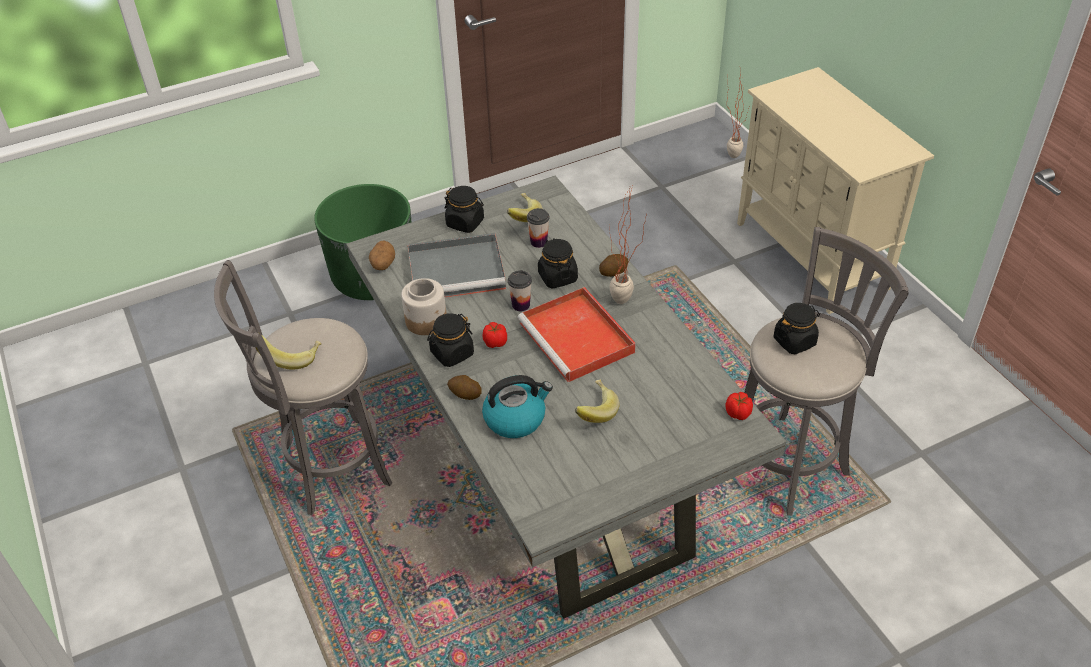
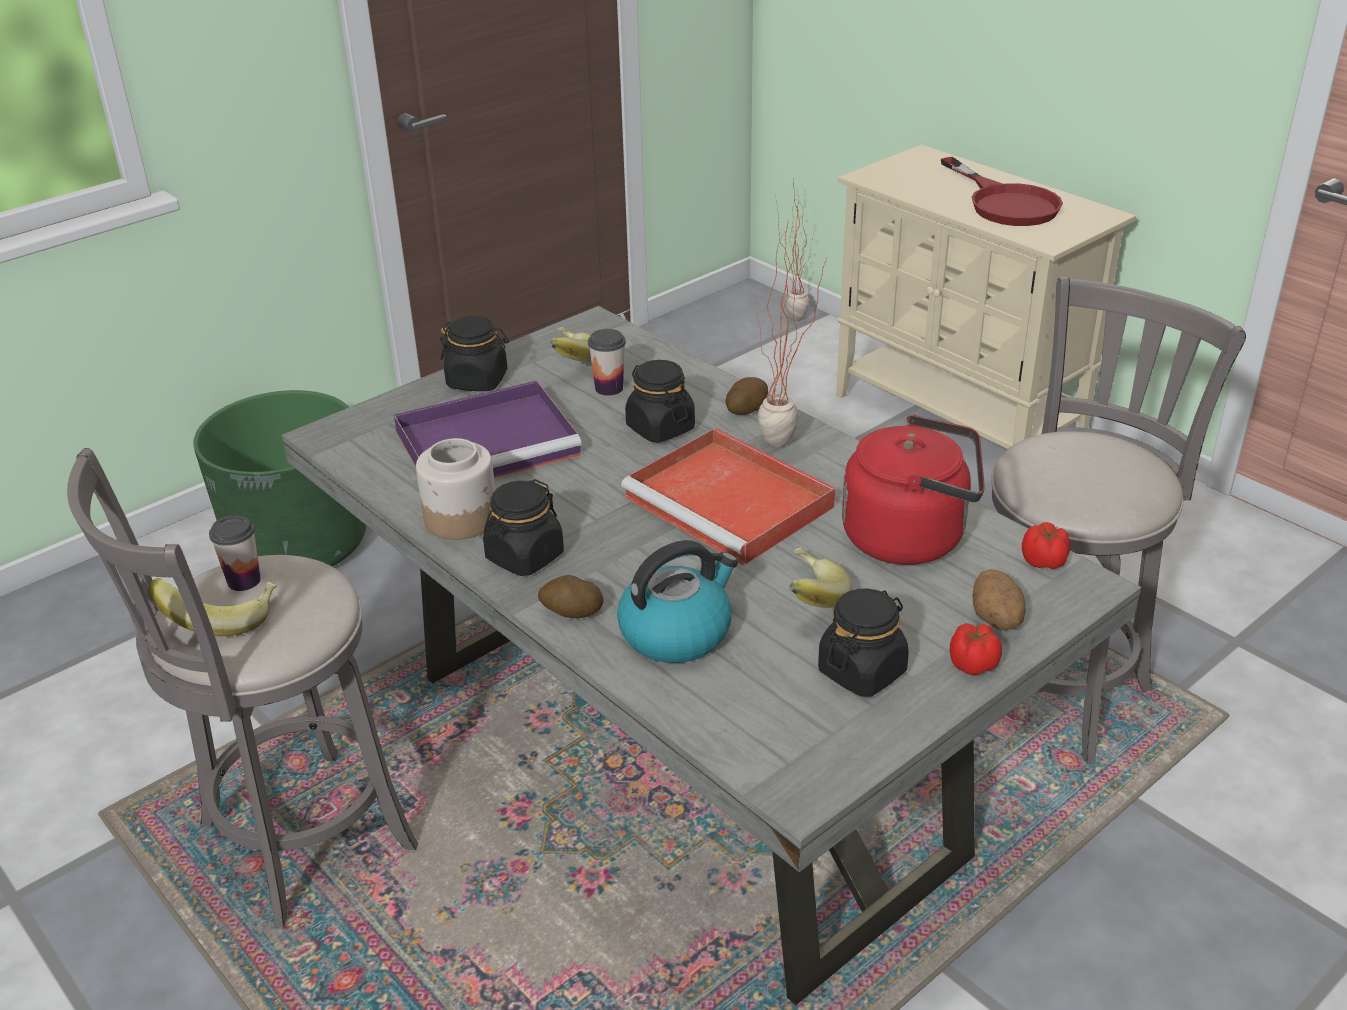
camera: 15 degrees left, 10 degrees down
potato [369,241,395,270] -> potato moved to [973,569,1026,630]
grey tray [408,233,506,297] -> purple tray [394,381,582,478]
tomato [483,322,507,348] -> tomato moved to [950,623,1002,675]
cup [508,270,532,311] -> cup moved to [209,515,261,591]
black jar [774,303,820,354] -> black jar moved to [818,589,909,697]
none -> red kettle [842,415,985,565]
none -> red frying pan [941,157,1063,226]

